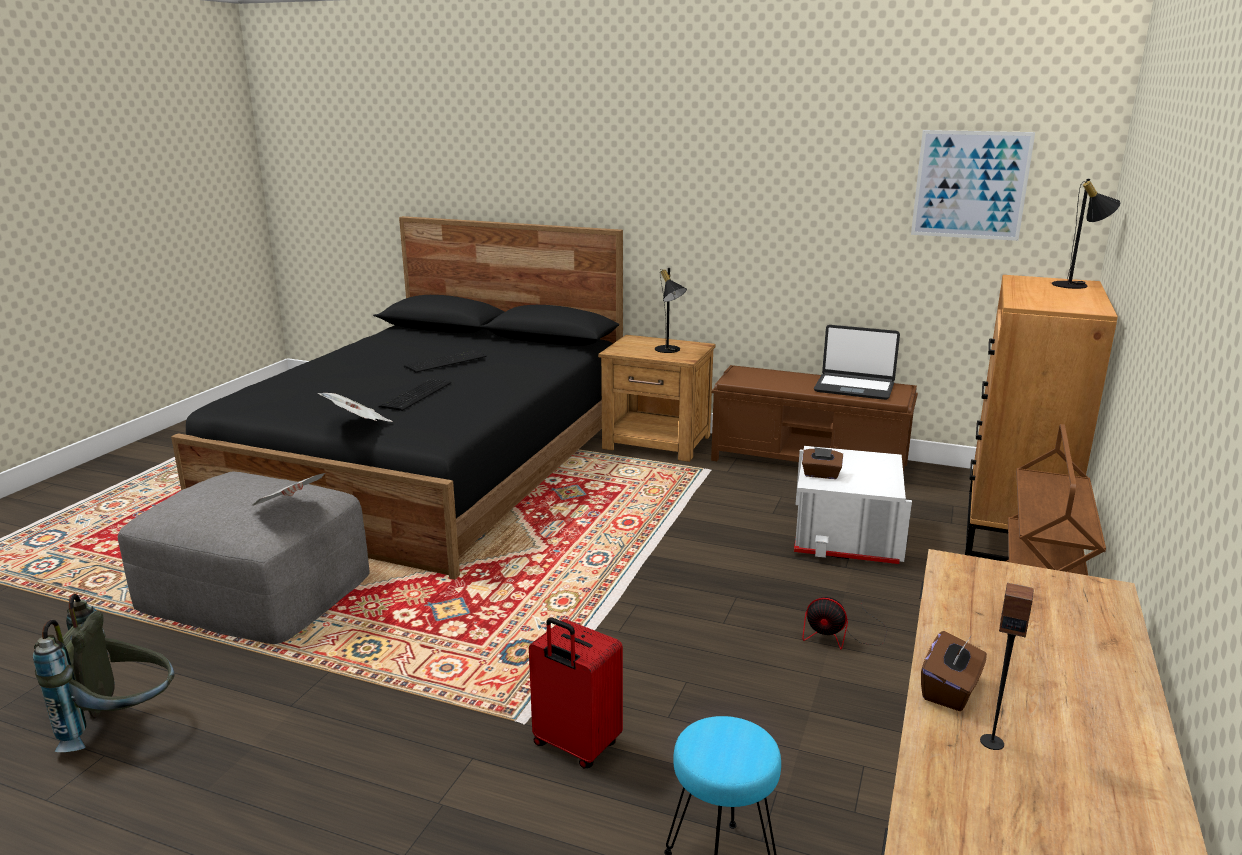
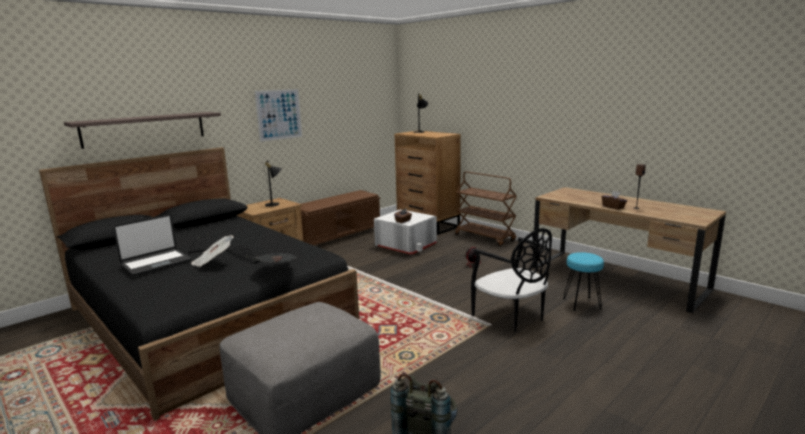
camera: 65 degrees left, 5 degrees down
newspaper [252,473,325,506] -> newspaper moved to [191,235,234,267]
red suitcase [529,617,623,768] -> black chair [471,228,552,332]
laptop [814,325,900,400] -> laptop moved to [113,214,191,276]
picture [911,130,1035,241] -> picture moved to [254,89,302,142]
none -> shelf [64,112,221,149]

